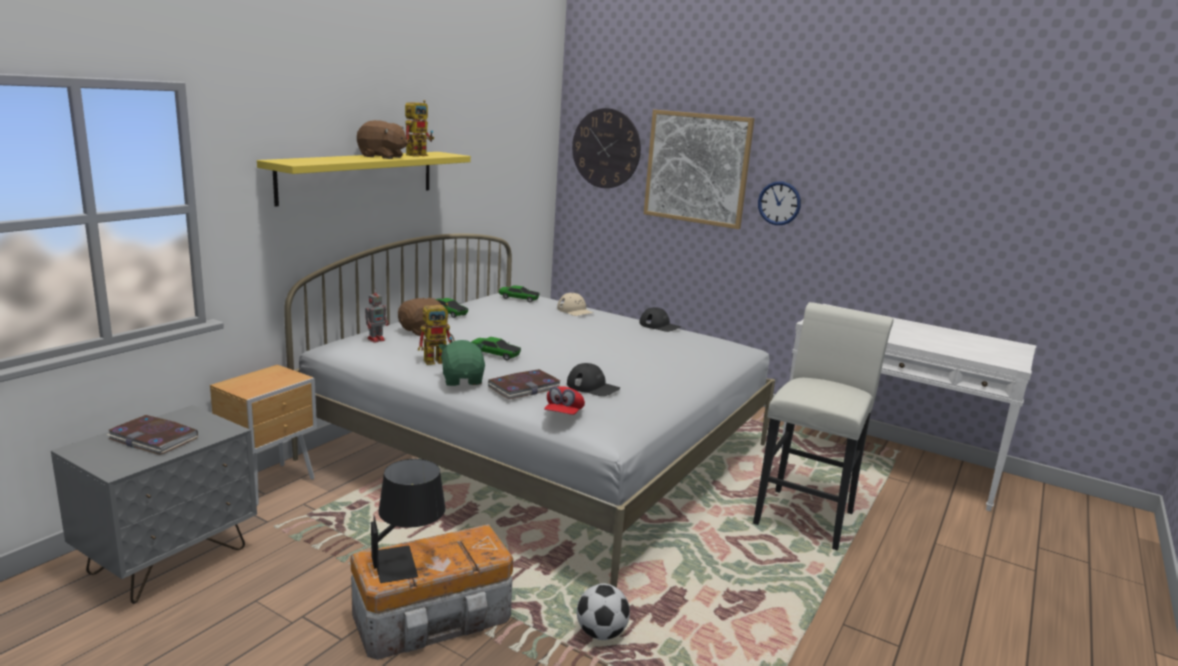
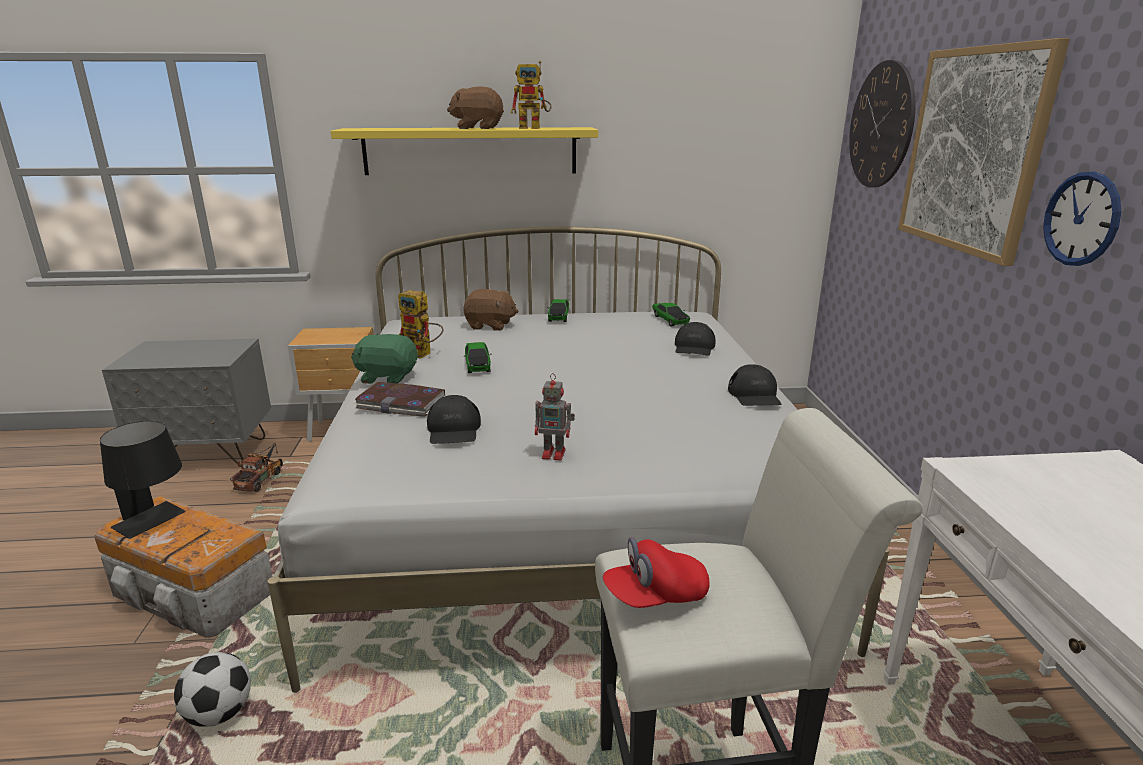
camera: 55 degrees right, 5 degrees up
book [106,415,198,455] -> none
brown plush toy [357,120,408,159] -> brown plush toy turned 120 degrees clockwise [447,86,504,129]
toy robot [365,289,388,343] -> toy robot moved to [535,373,575,461]
green plush toy [439,340,485,386] -> green plush toy turned 120 degrees counterclockwise [351,333,418,384]
red cap [544,386,585,415] -> red cap moved to [603,537,710,608]
beige cap [557,293,593,316] -> black cap [675,322,716,356]
none -> toy truck [230,443,283,492]

